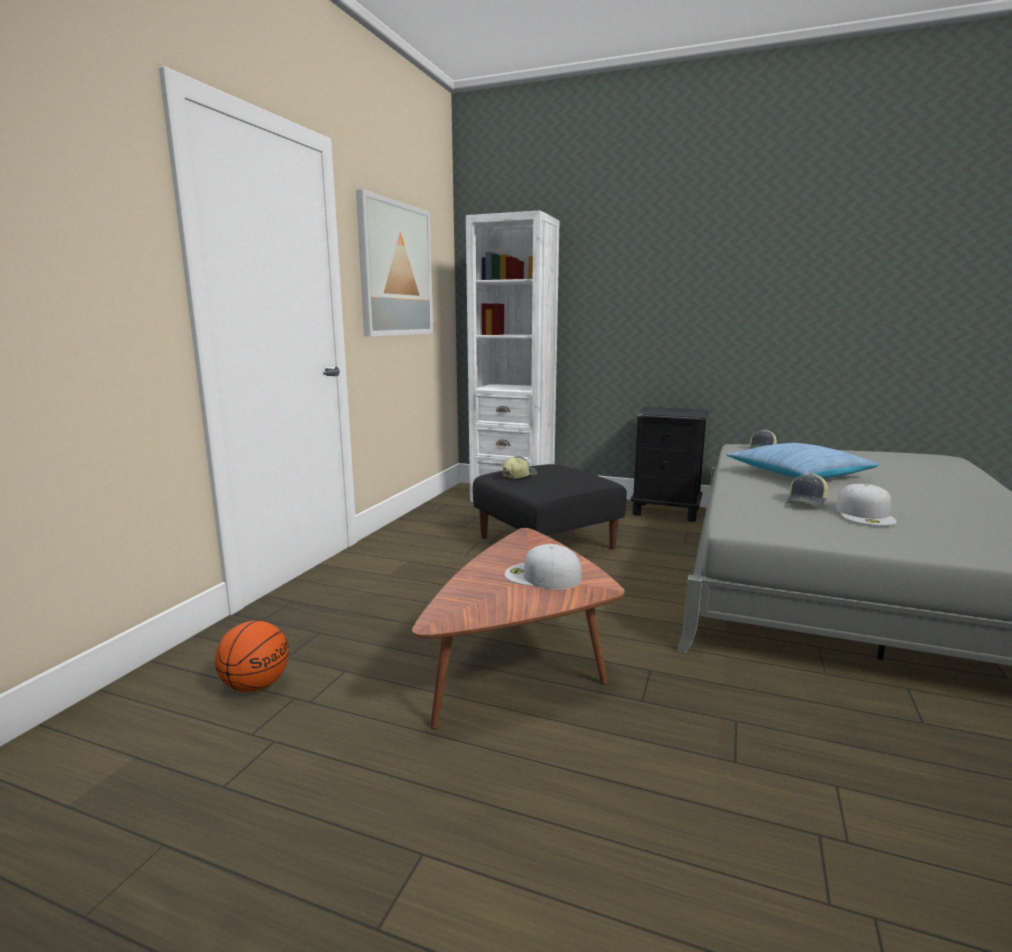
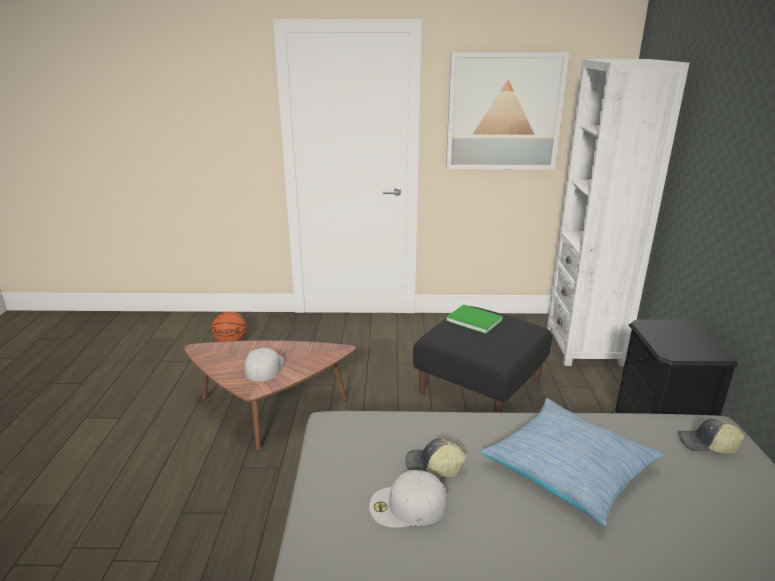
camera: 70 degrees right, 10 degrees up
cap [502,456,538,479] -> green book [446,304,503,334]

